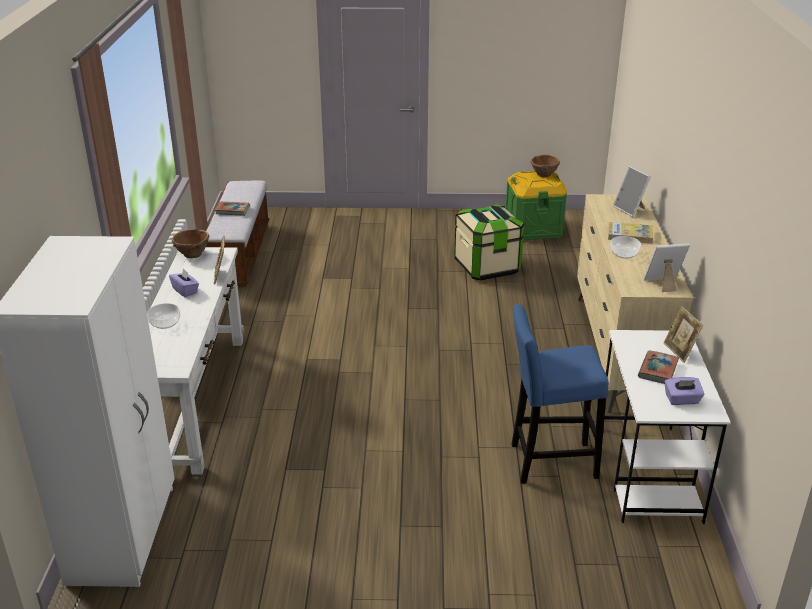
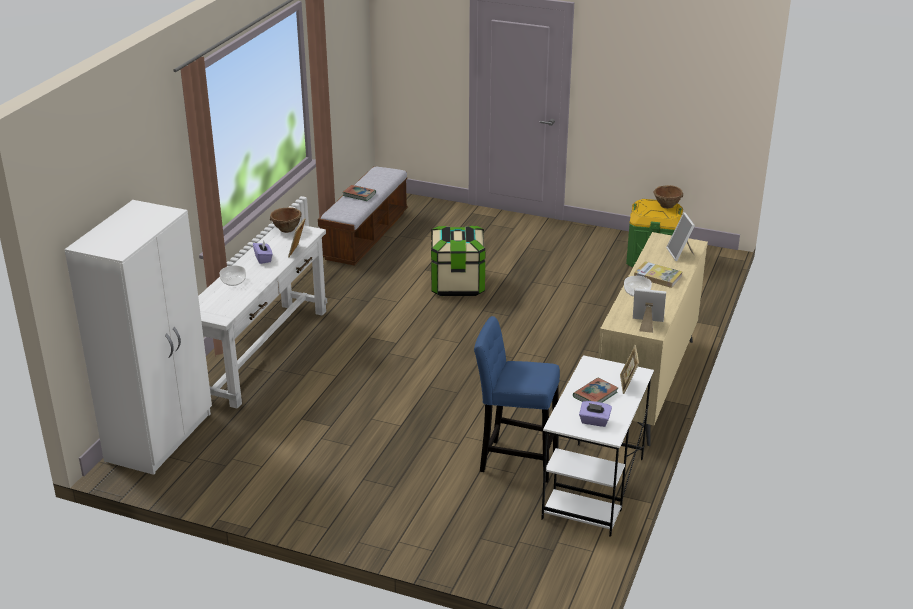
camera: 20 degrees right, 0 degrees up
storage box [454,205,524,281] -> storage box moved to [431,226,486,296]

